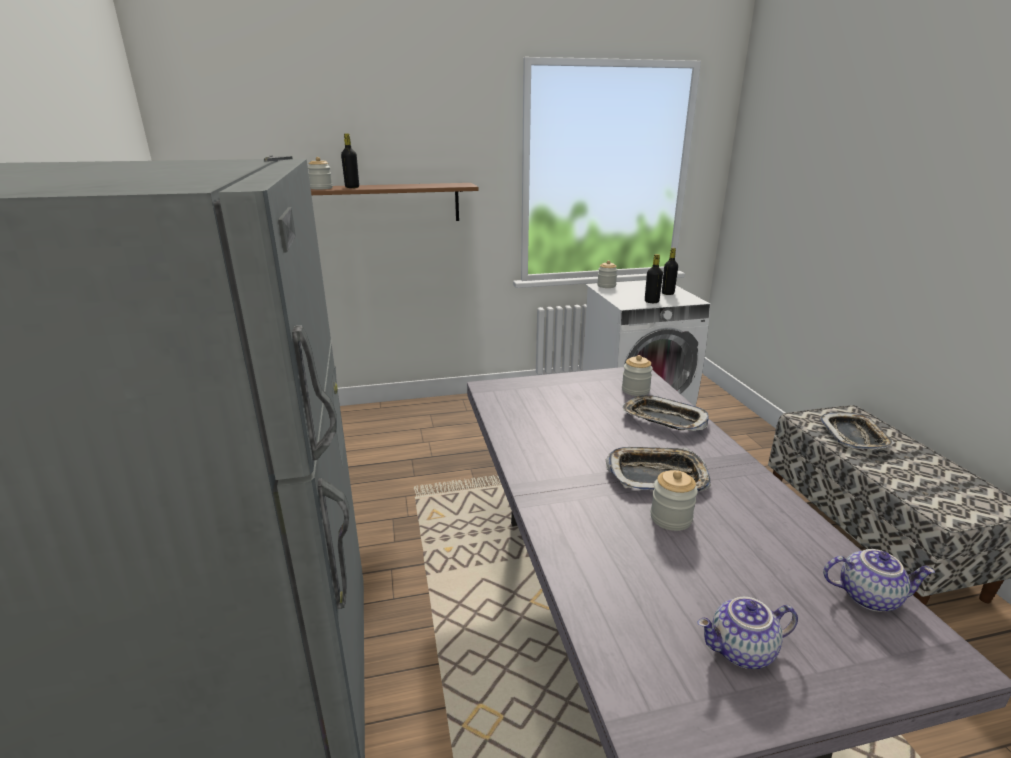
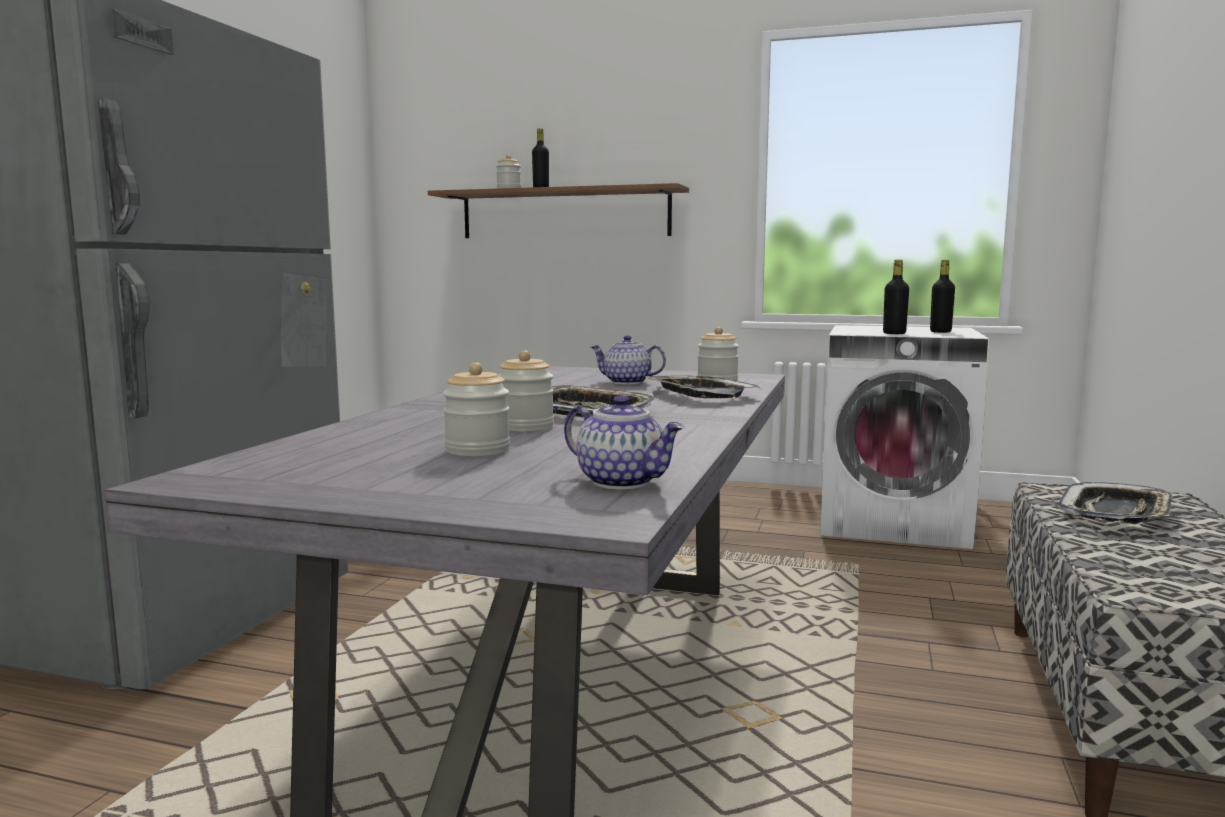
camera: 30 degrees right, 15 degrees down
jar [597,261,618,288] -> jar moved to [443,363,510,456]
teapot [697,597,798,669] -> teapot moved to [591,335,666,385]

